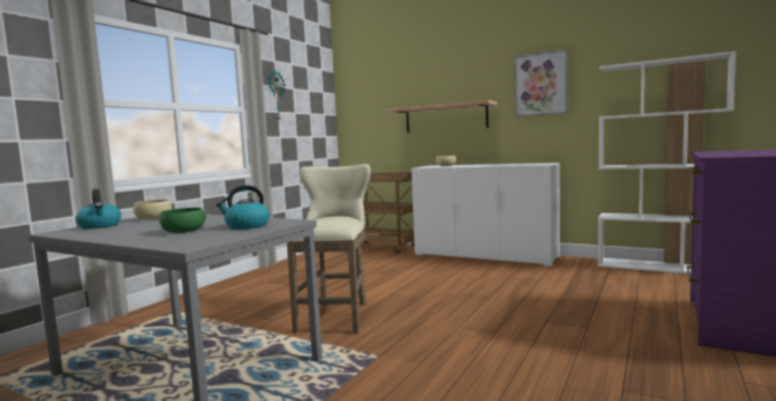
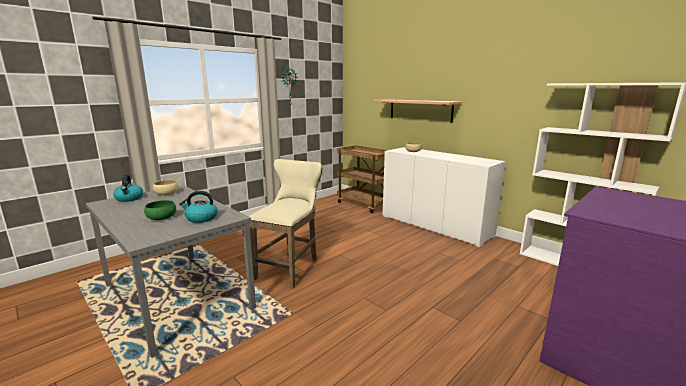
camera: 15 degrees right, 10 degrees up
picture [515,49,568,117] -> none

